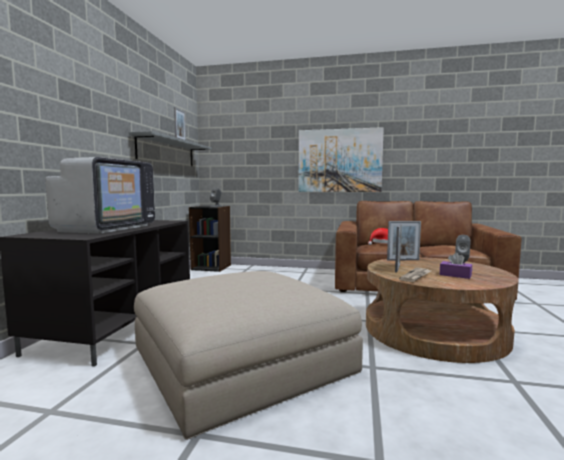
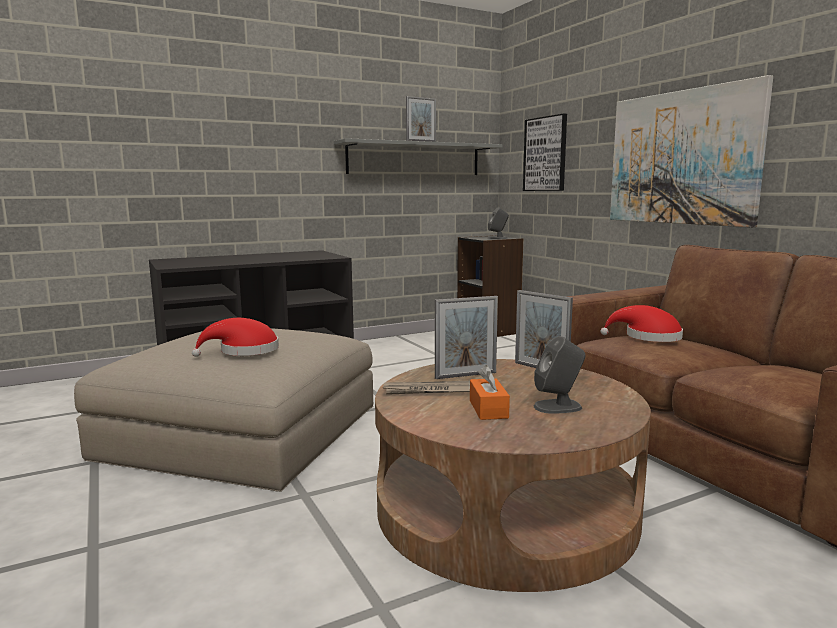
camera: 50 degrees right, 5 degrees up
television [45,157,155,233] -> none
purple tissue box [440,253,472,279] -> orange tissue box [470,365,510,420]
none -> red hat [192,318,279,357]
none -> picture [523,113,567,191]

